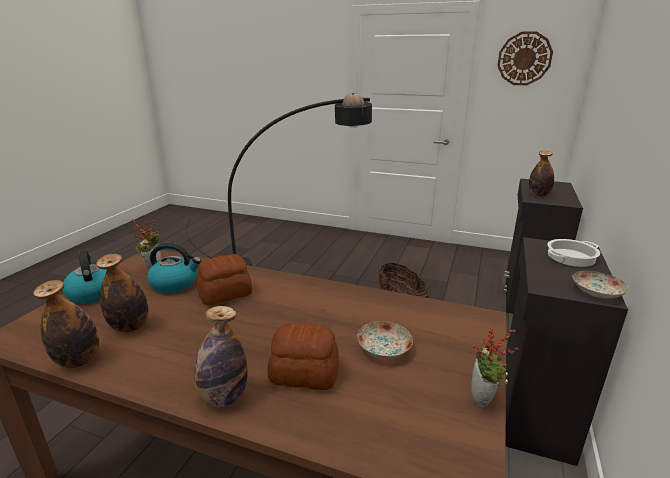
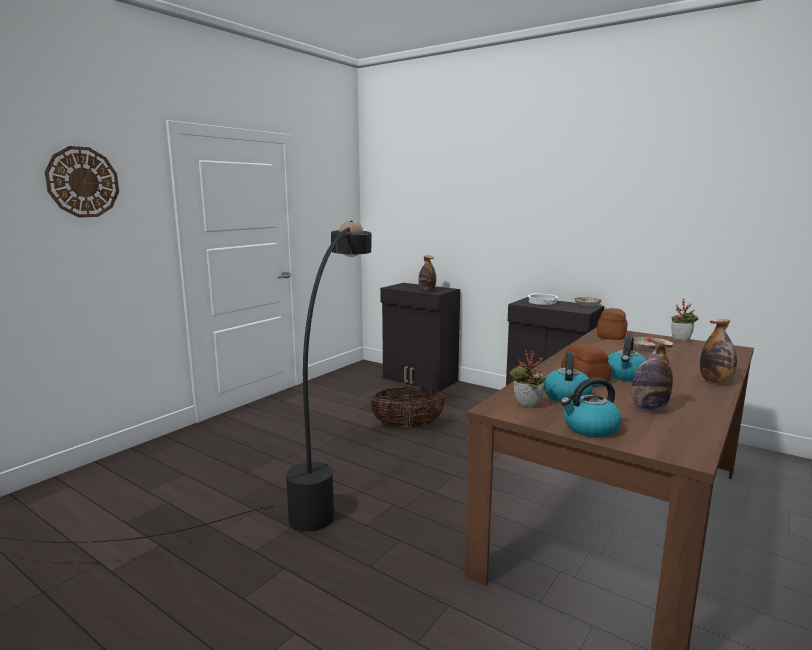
camera: 75 degrees left, 10 degrees down
bottle [33,280,99,368] -> none
bread [268,323,339,390] -> bread moved to [597,308,628,340]
wall clock [497,31,553,85] -> wall clock moved to [45,146,119,218]
none -> kettle [608,336,646,381]

